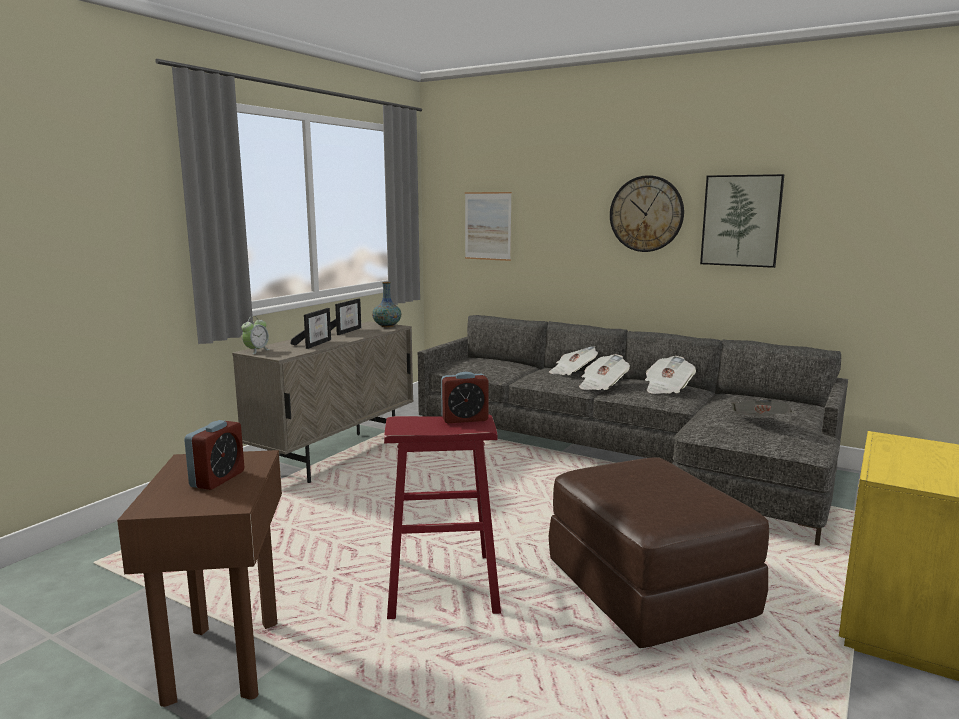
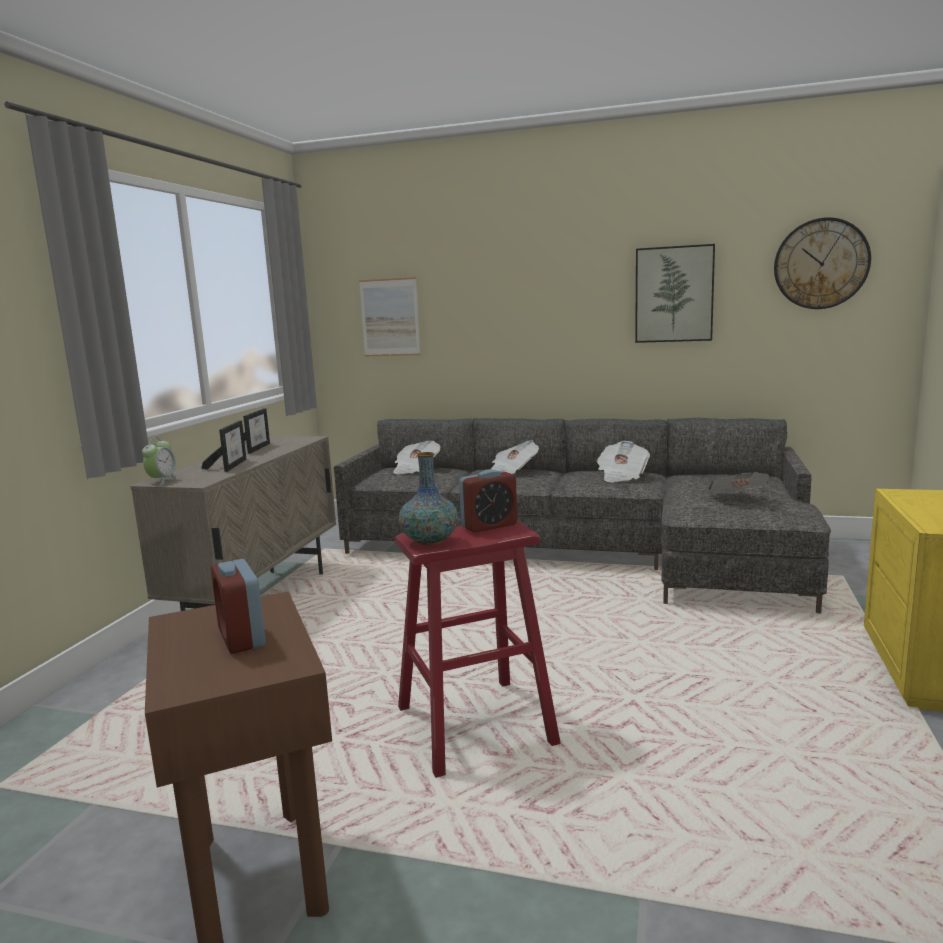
camera: 15 degrees left, 0 degrees up
alarm clock [184,420,244,490] -> alarm clock turned 150 degrees clockwise [211,559,266,654]
vase [372,282,401,327] -> vase moved to [399,452,458,545]
brown ottoman [549,457,769,648] -> none
newspaper [579,354,630,390] -> newspaper moved to [393,441,440,474]
wall clock [610,175,684,252] -> wall clock moved to [774,217,871,309]

